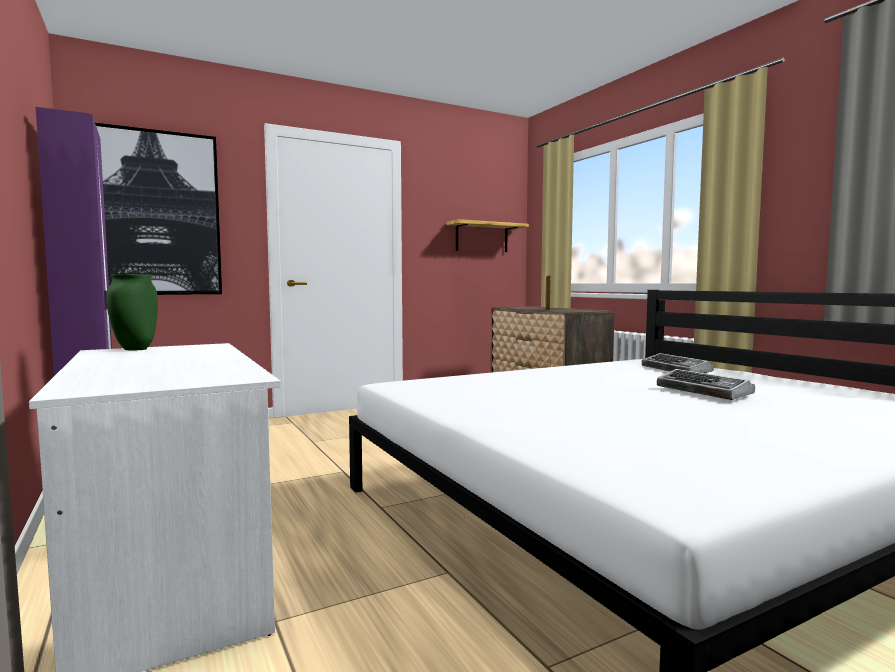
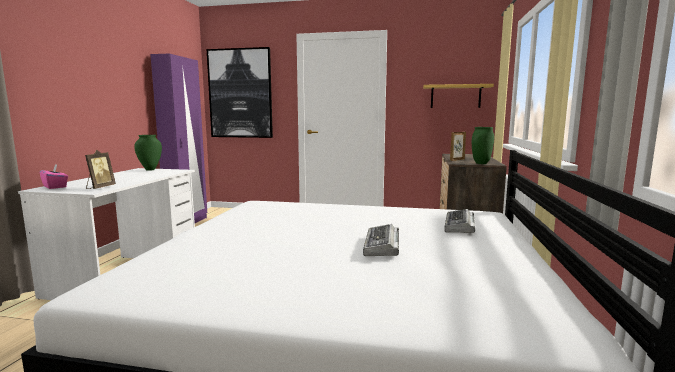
camera: 40 degrees right, 5 degrees up
none -> pink tissue box [40,164,68,189]
none -> picture frame [85,150,116,189]
none -> green vase [472,127,494,164]

